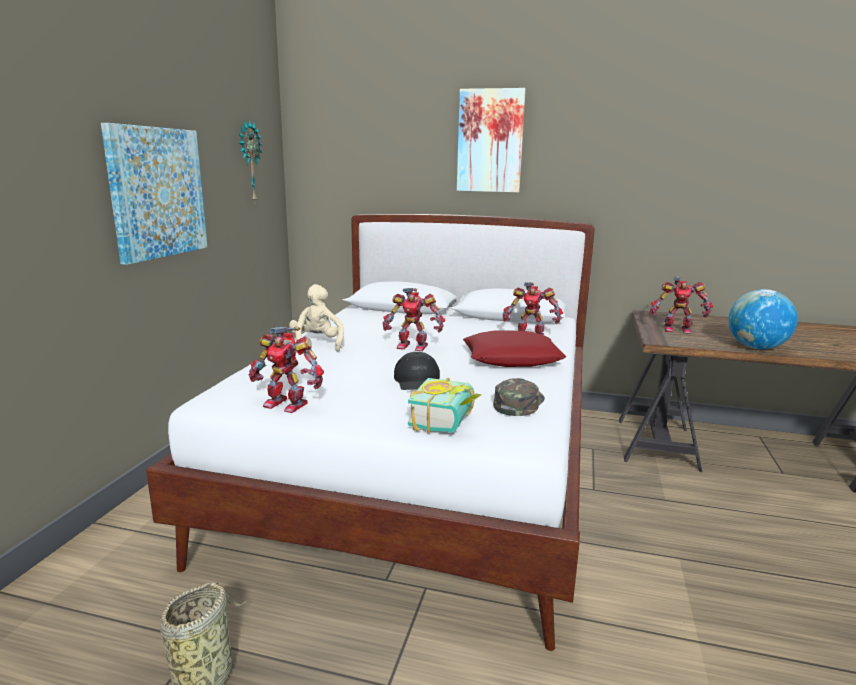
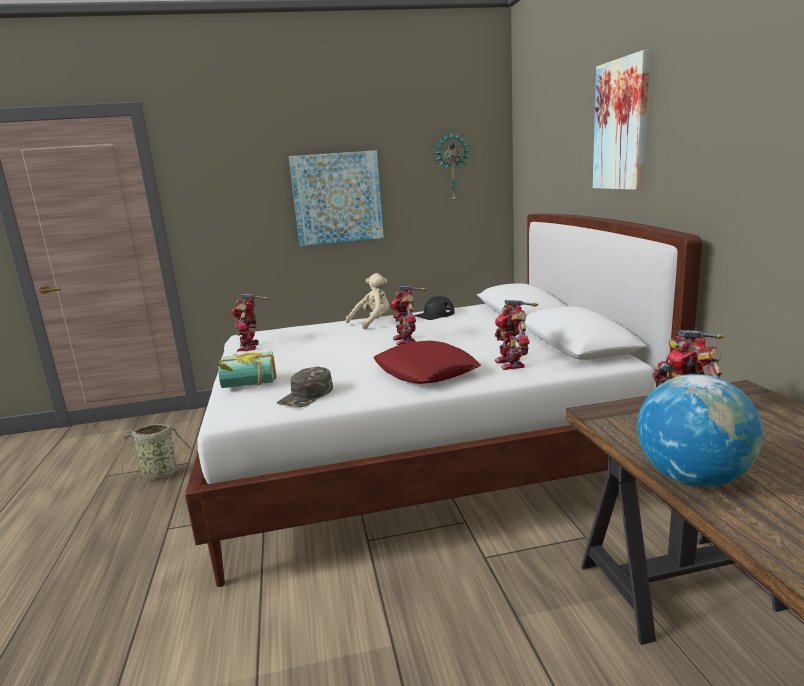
camera: 65 degrees right, 0 degrees up
black cap [394,352,440,390] -> black cap moved to [414,296,455,320]
green cap [493,378,545,416] -> green cap turned 120 degrees clockwise [277,367,333,408]

